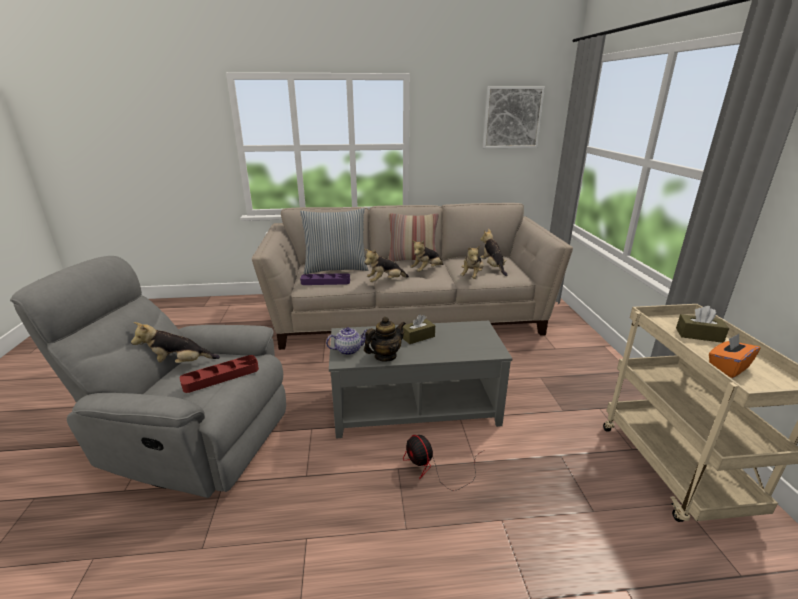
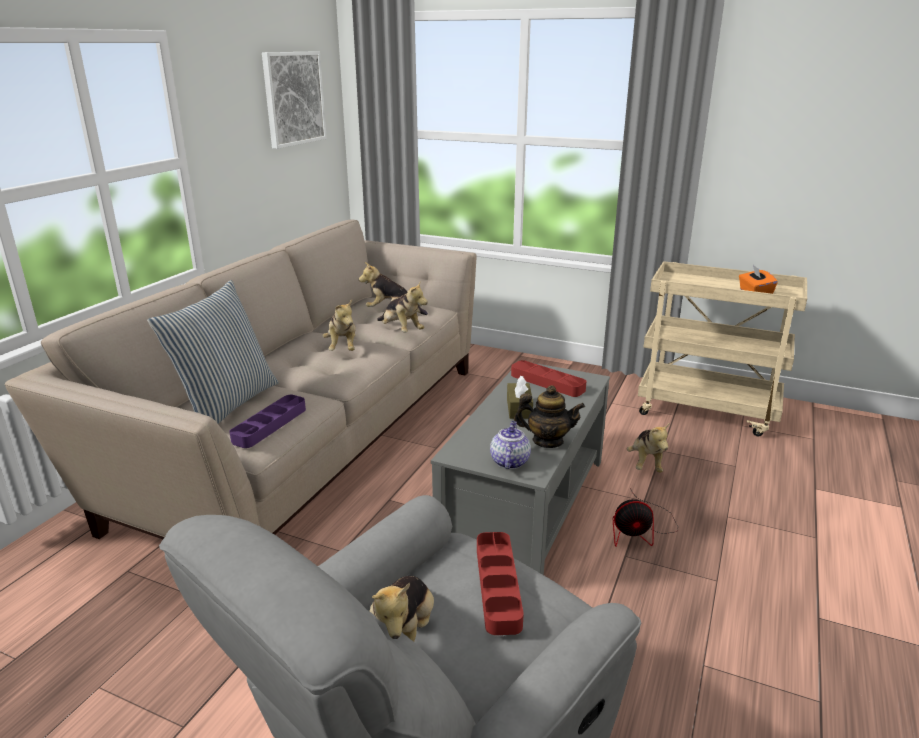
camera: 60 degrees left, 0 degrees up
plush toy [364,249,409,282] -> plush toy moved to [627,424,669,473]
teapot [364,317,406,361] -> teapot turned 105 degrees clockwise [514,385,585,448]
pillow [388,213,439,261] -> none
brown tissue box [676,306,729,343] -> none
none -> red tray [511,360,586,397]

